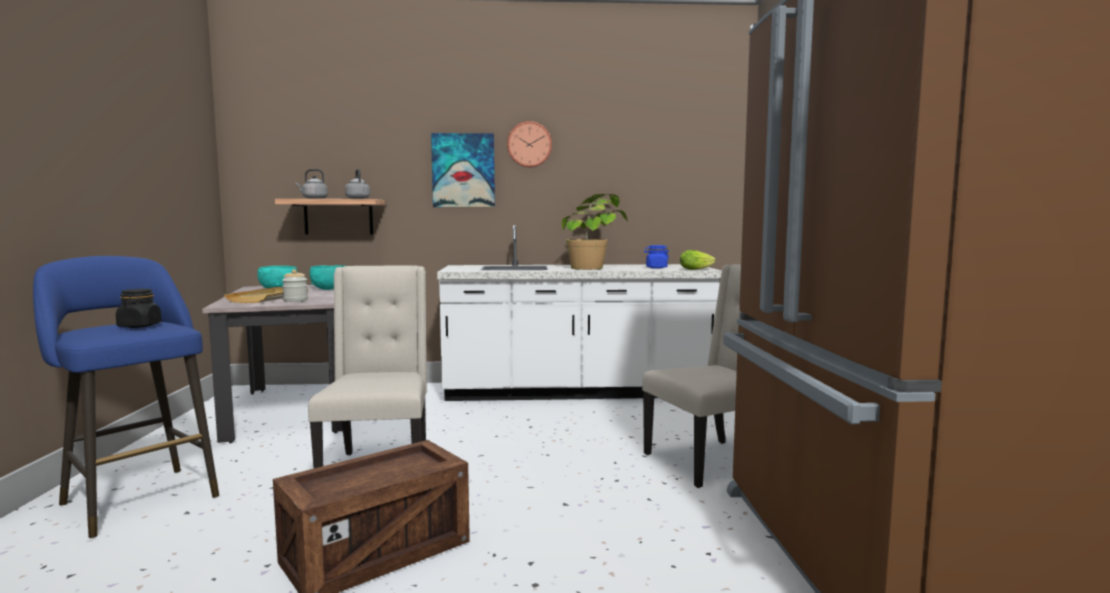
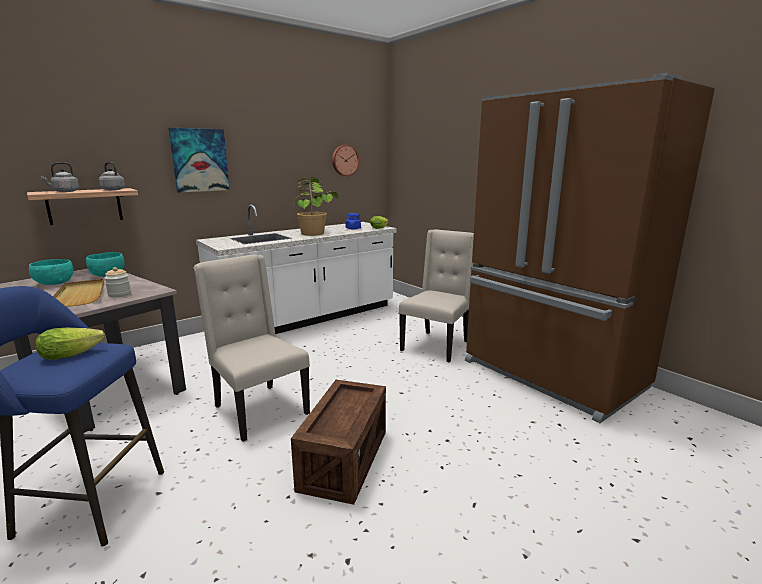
camera: 35 degrees left, 10 degrees up
black jar [116,289,162,328] -> lettuce [36,328,105,360]
wall clock [507,121,552,168] -> wall clock moved to [332,145,359,176]

